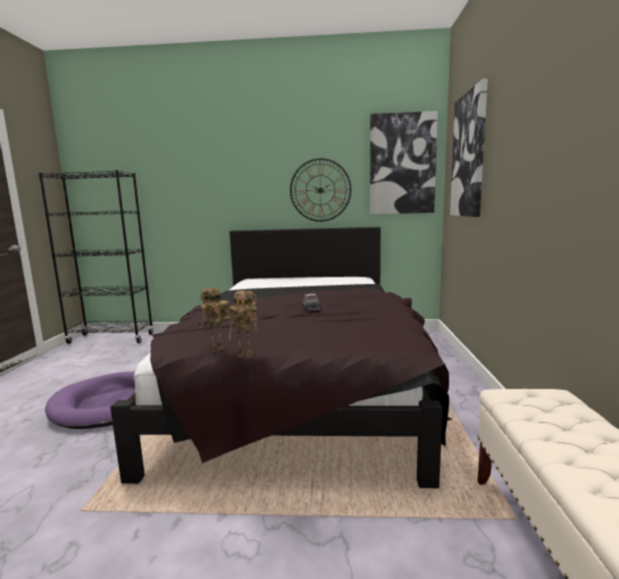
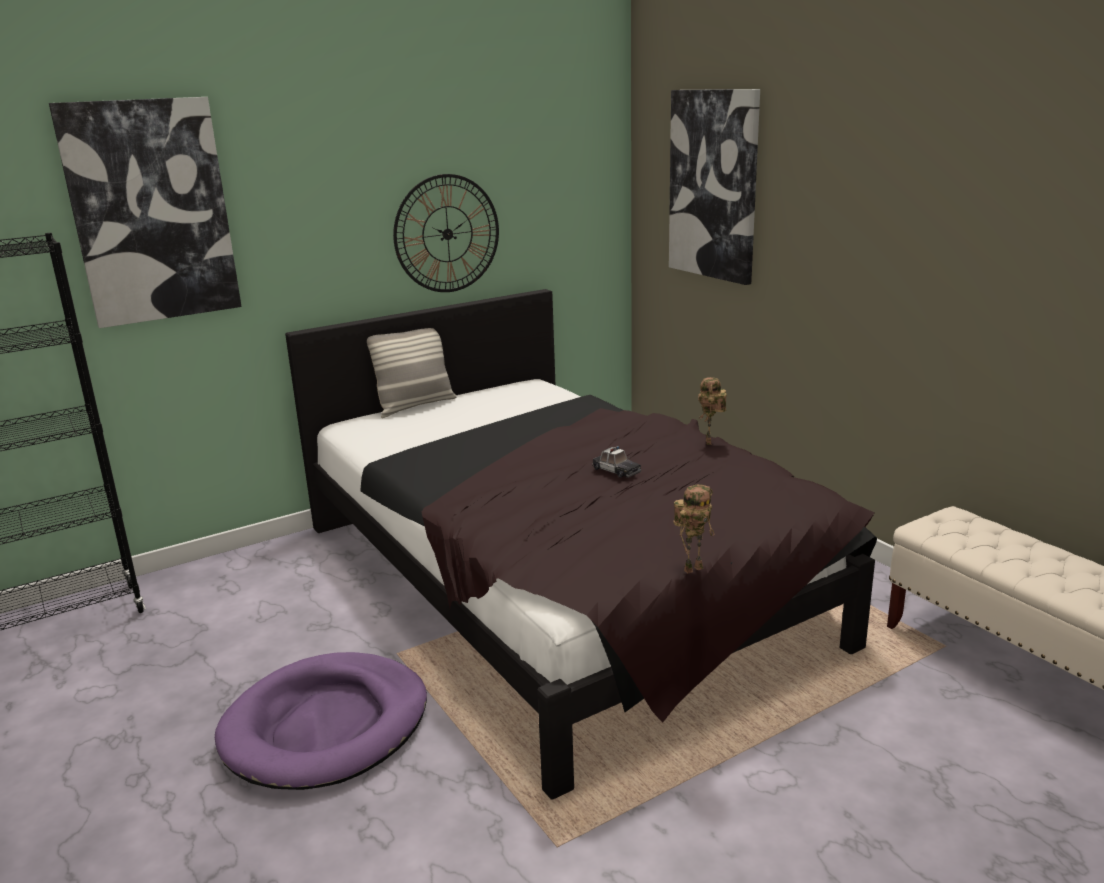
camera: 35 degrees left, 10 degrees up
toy robot [200,288,230,352] -> toy robot moved to [698,377,727,445]
picture [370,111,438,214] -> picture moved to [49,97,242,328]
none -> pillow [367,328,456,418]

